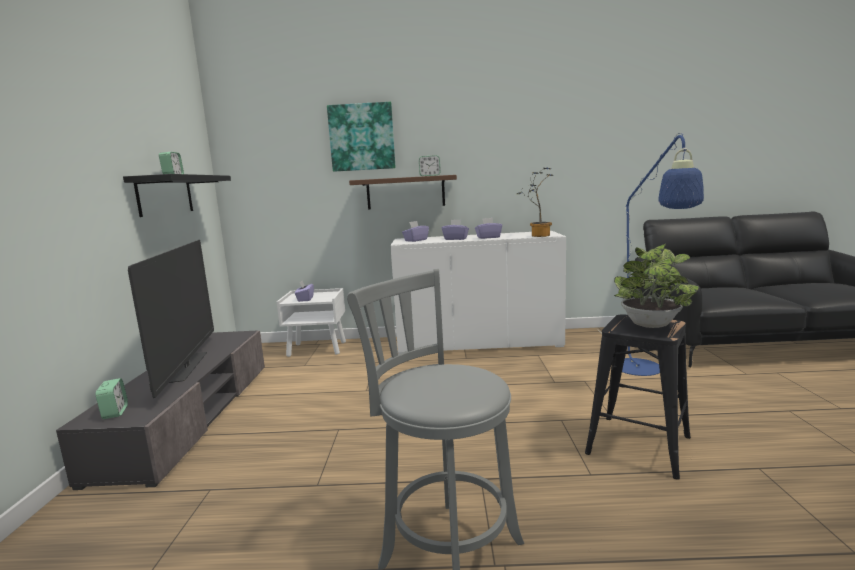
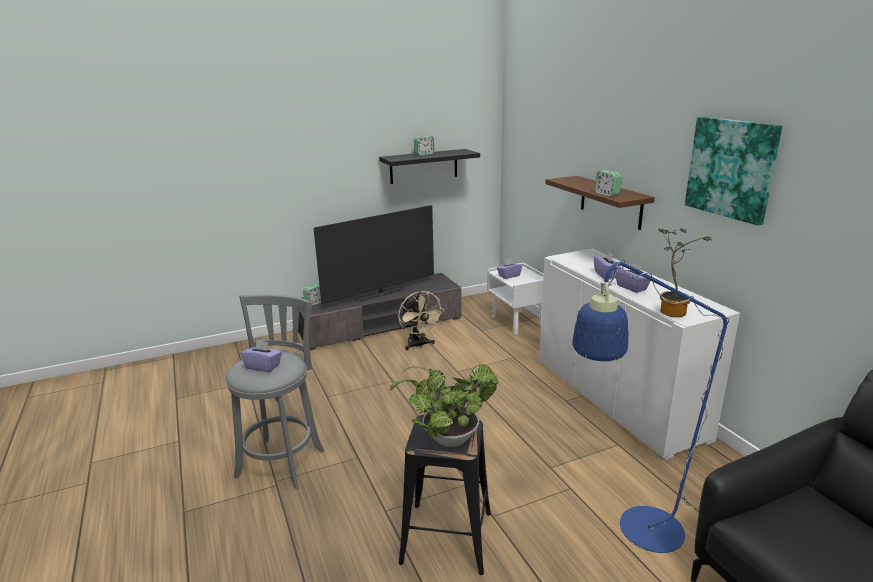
camera: 65 degrees right, 10 degrees up
picture [327,102,396,172] -> picture moved to [685,117,782,226]
purple tissue box [402,221,429,242] -> purple tissue box moved to [240,340,282,372]
none -> beige fan [398,291,444,350]

